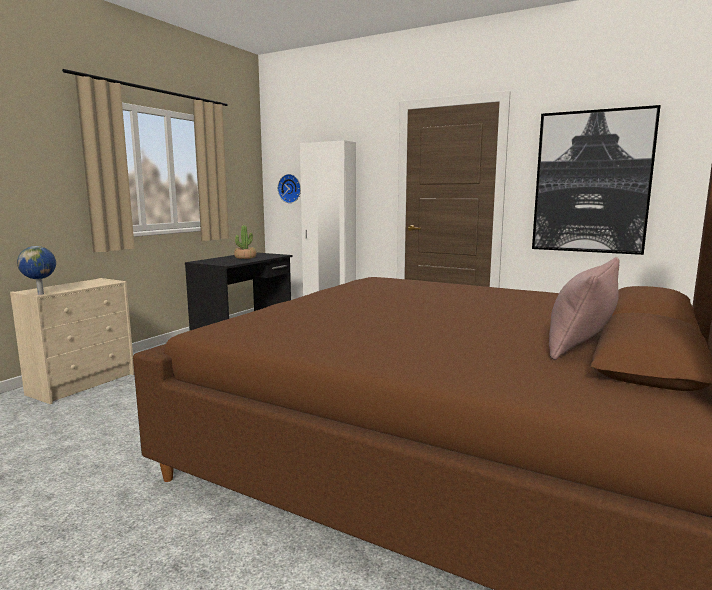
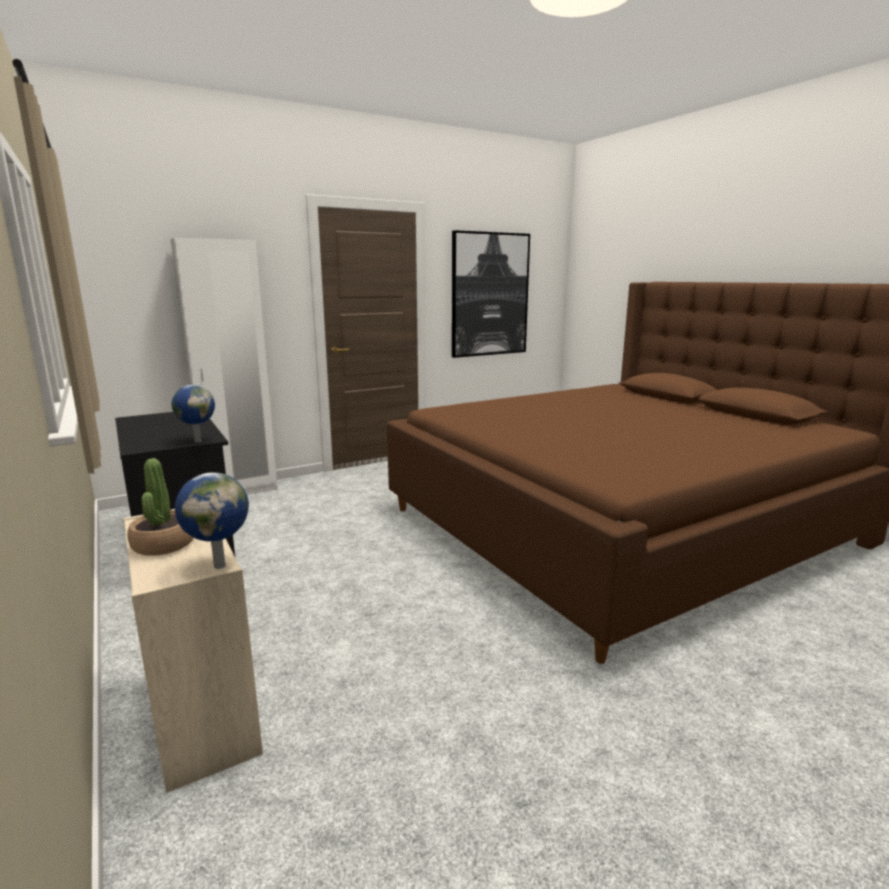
camera: 60 degrees left, 5 degrees up
potted plant [234,225,256,259] -> potted plant moved to [127,458,193,556]
wall clock [278,174,301,203] -> none
pink pillow [549,257,620,360] -> none
none -> globe [172,385,215,443]

